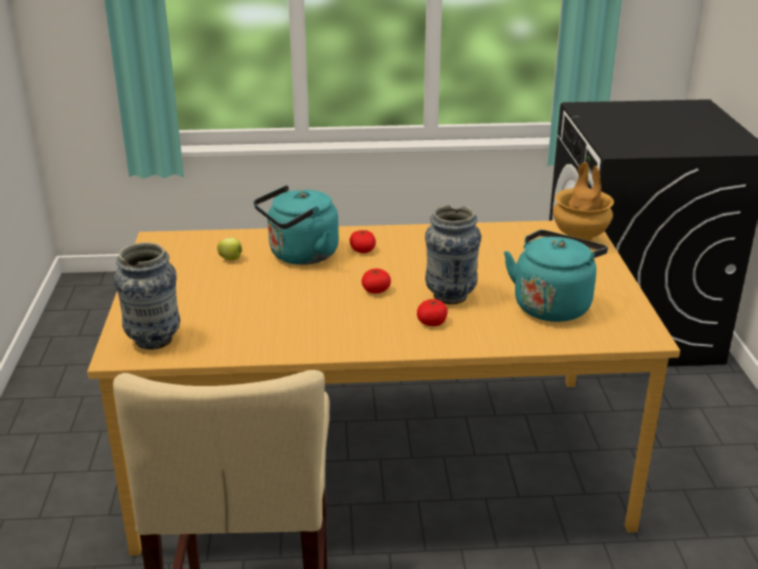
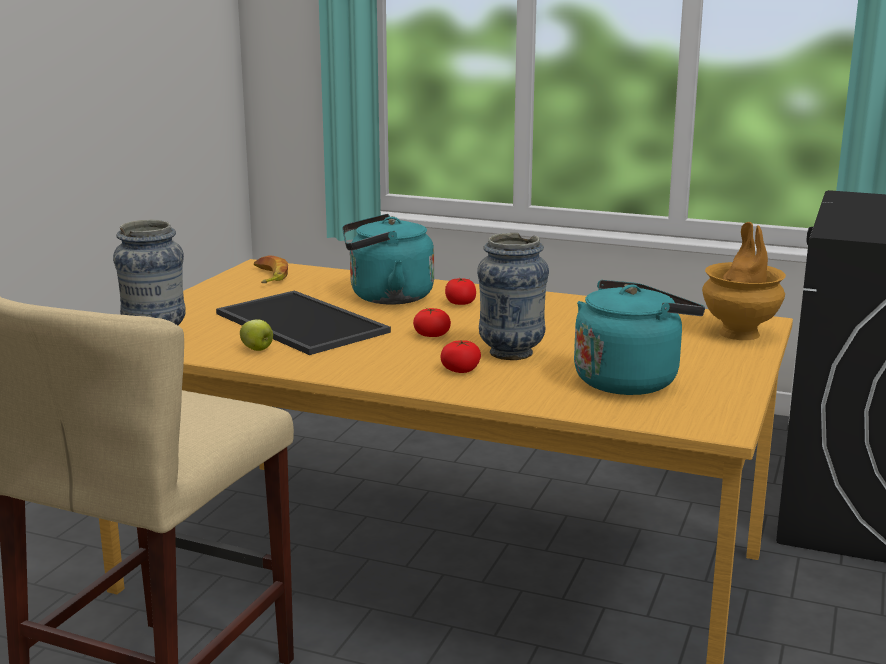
camera: 25 degrees right, 10 degrees down
apple [217,238,242,260] -> apple moved to [240,319,273,351]
none -> tray [216,290,391,355]
none -> banana [254,255,288,283]

